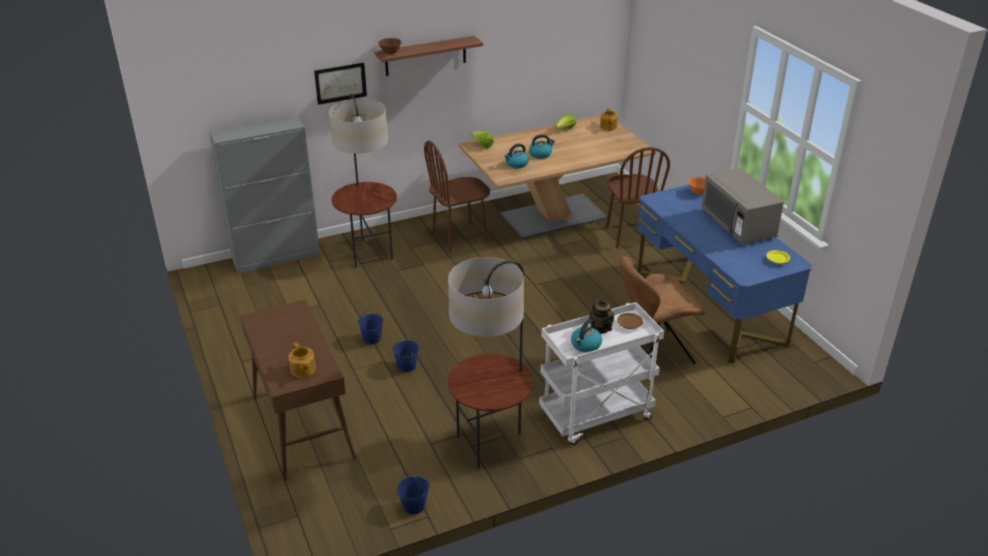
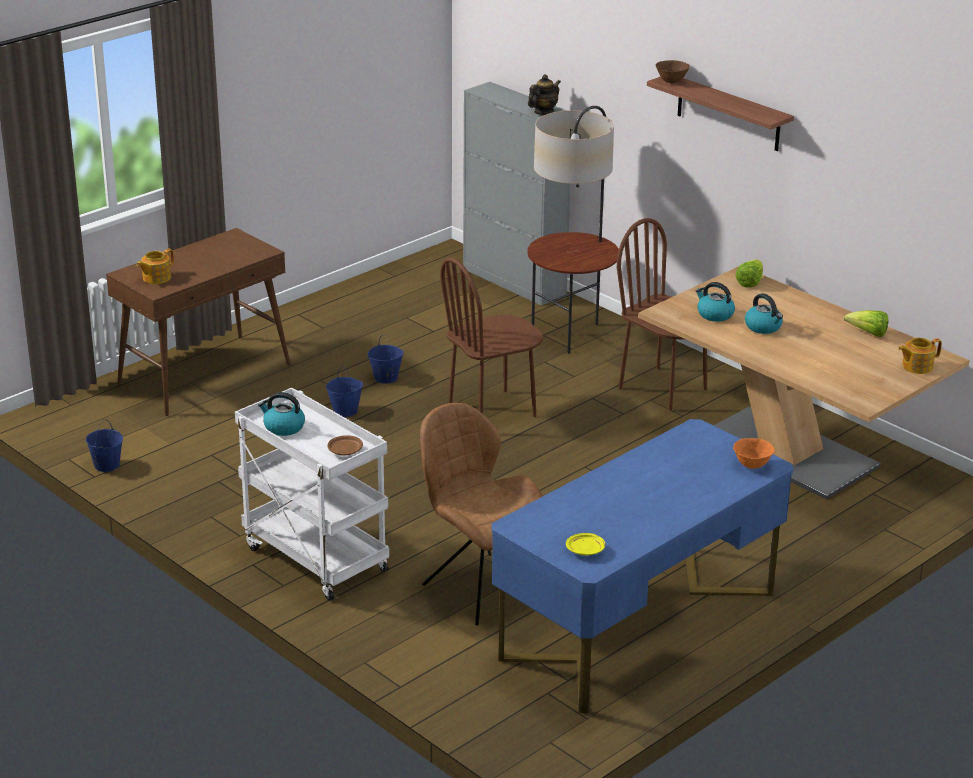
camera: 70 degrees right, 5 degrees down
picture [314,63,367,105] -> none
floor lamp [448,257,533,469] -> none
teapot [589,297,614,334] -> teapot moved to [528,74,561,115]
brown chair [606,147,670,248] -> brown chair moved to [440,257,543,417]
grey microwave [701,168,784,244] -> none

